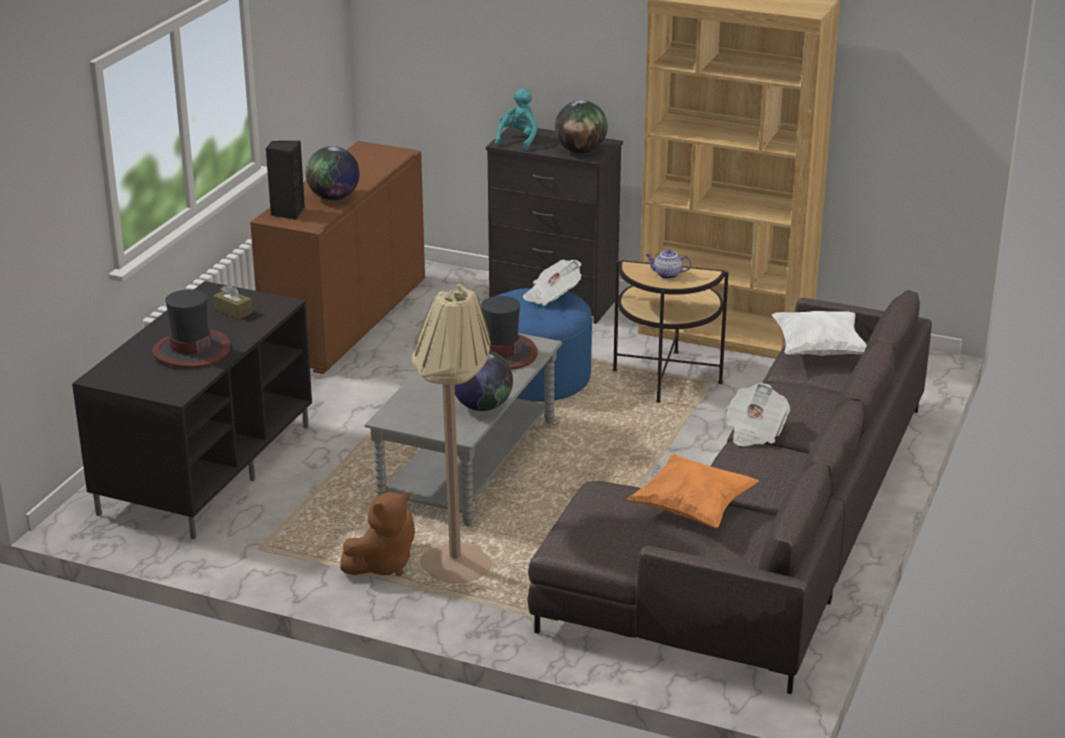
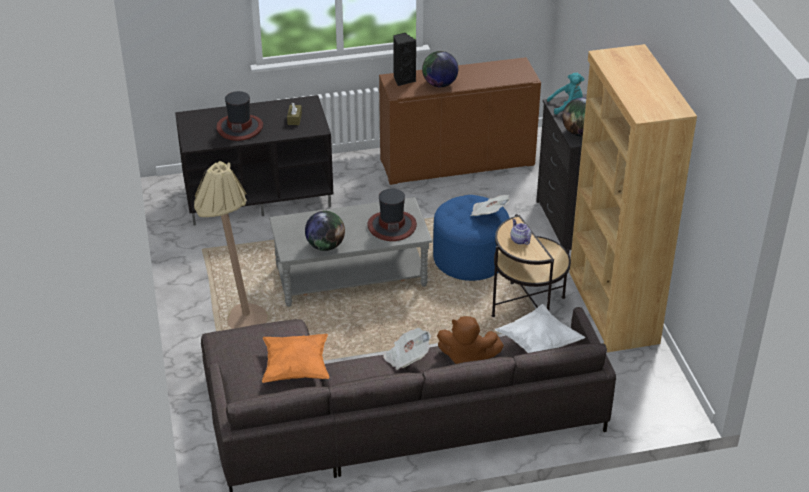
camera: 55 degrees right, 10 degrees up
brown plush toy [340,492,415,576] -> brown plush toy moved to [437,316,504,364]

